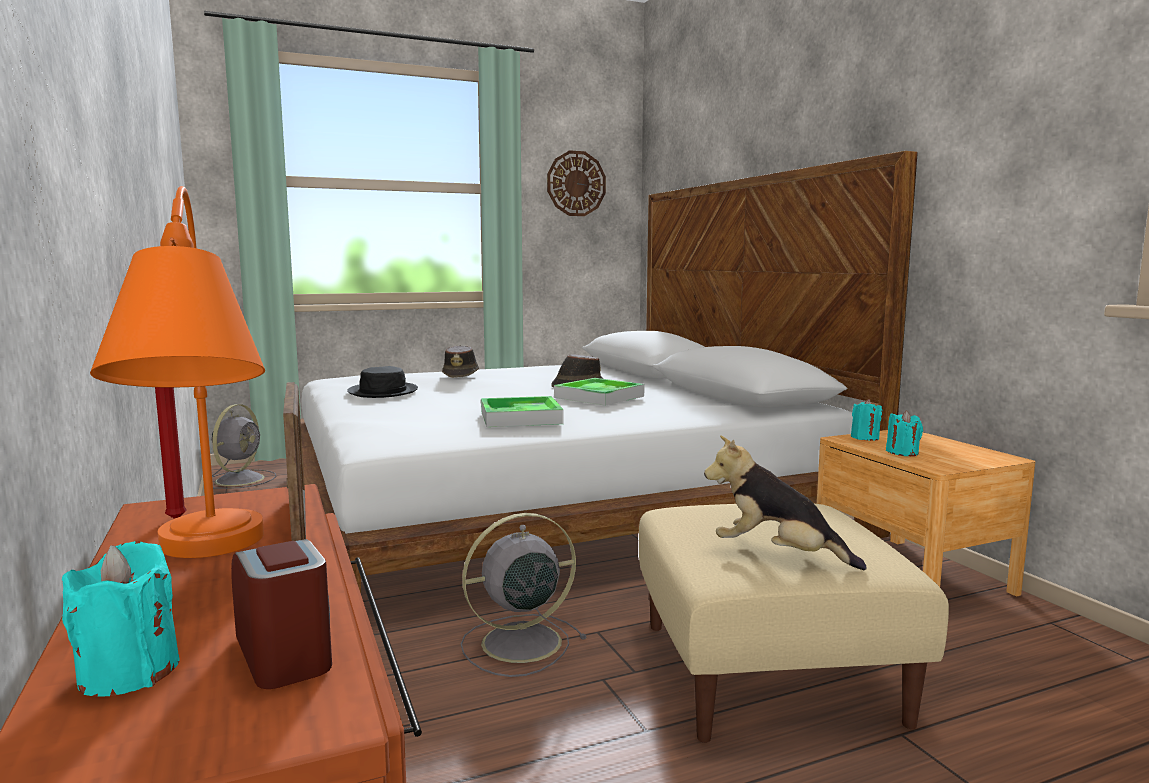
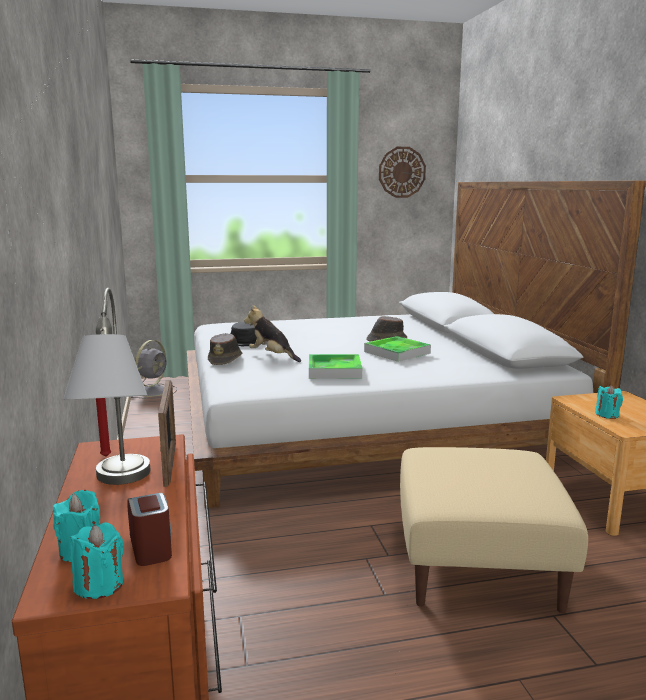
camera: 10 degrees right, 5 degrees up
orange table lamp [90,186,265,558] -> grey table lamp [63,288,150,485]
brown hat [442,345,479,378] -> brown hat moved to [208,333,242,365]
grey fan [461,513,587,677] -> none
plush toy [704,435,867,570] -> plush toy moved to [244,305,301,362]
turquoise candle [851,399,883,441] -> turquoise candle moved to [70,522,124,599]

